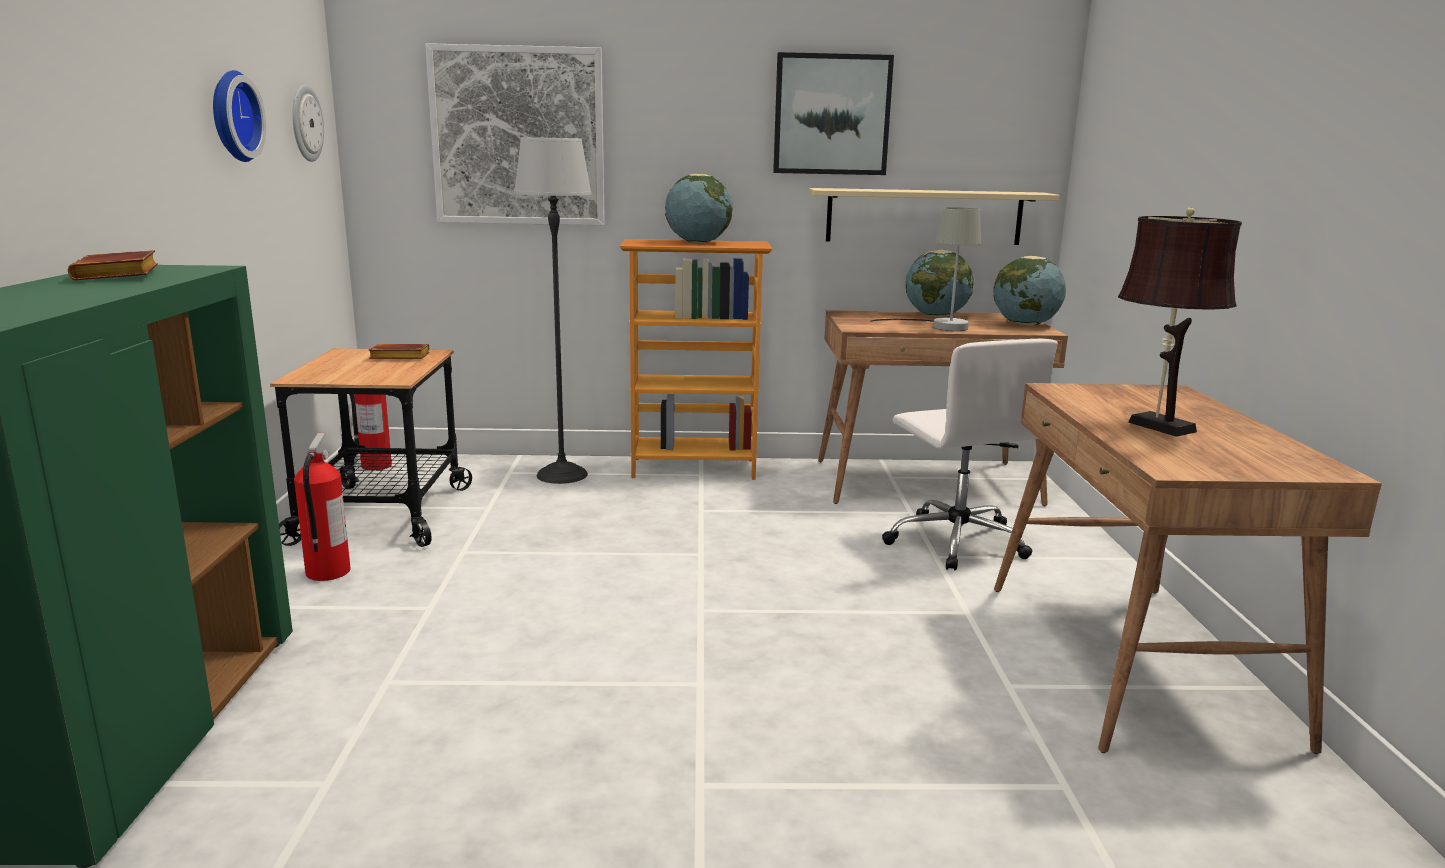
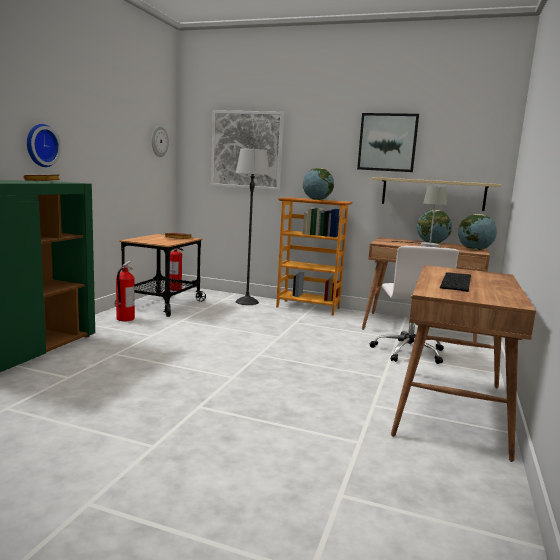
camera: 20 degrees right, 5 degrees down
wall clock [213,70,266,162] -> wall clock moved to [27,124,61,167]
brown table lamp [1118,208,1242,437] -> keyboard [440,272,471,292]

